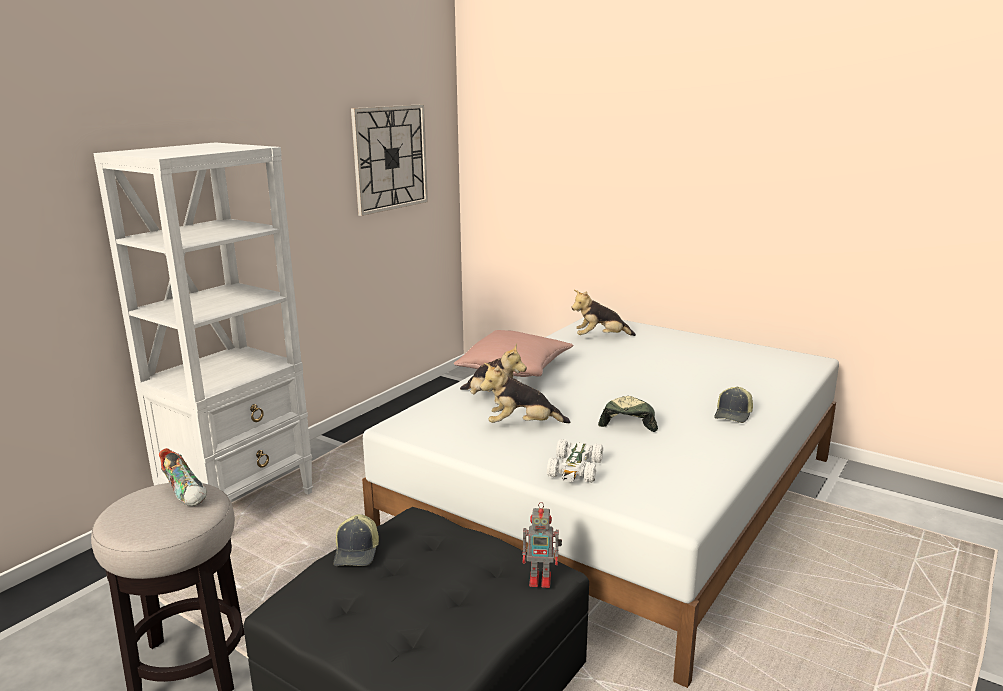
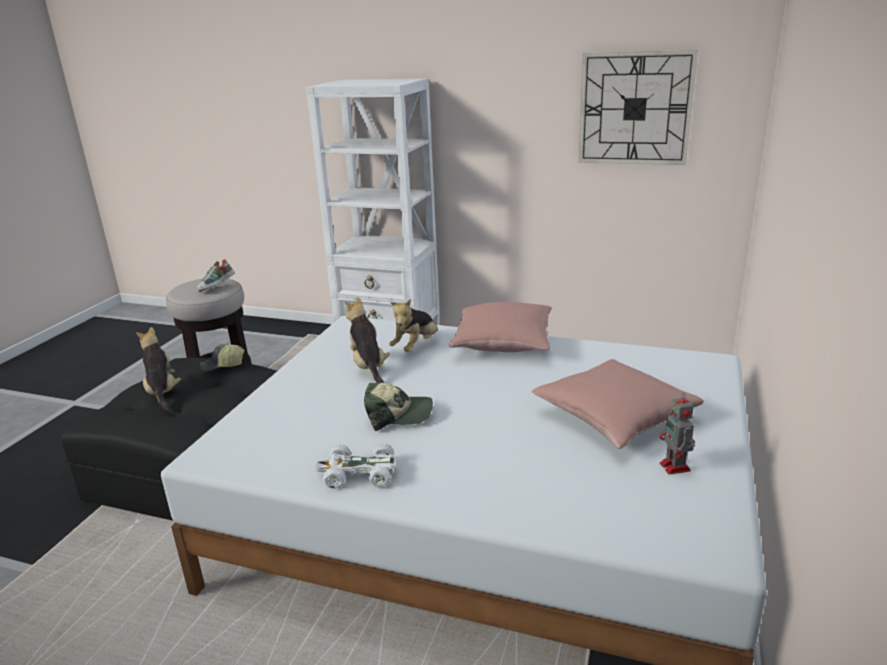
camera: 75 degrees right, 5 degrees up
toy robot [522,502,562,588] -> toy robot moved to [660,392,695,475]
white toy car [547,439,603,483] -> white toy car moved to [315,443,396,488]
plush toy [572,290,636,336] -> plush toy moved to [136,327,181,411]
cap [714,387,753,423] -> none
none -> pink pillow [531,359,704,449]

